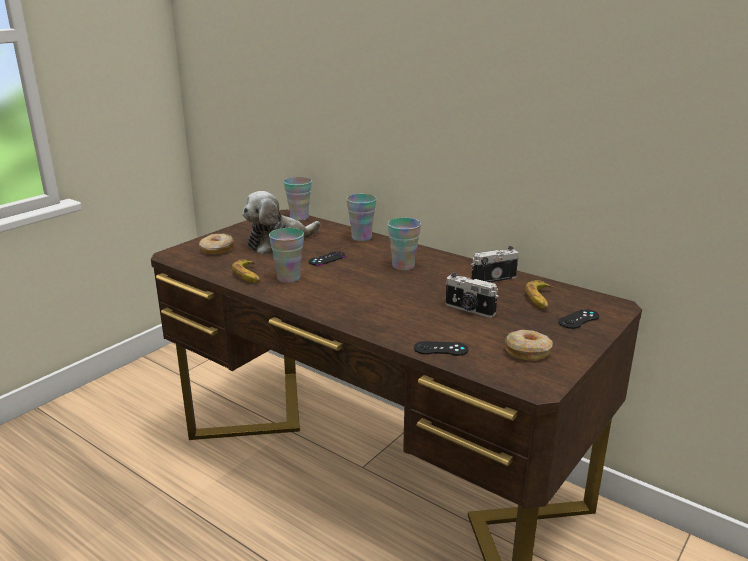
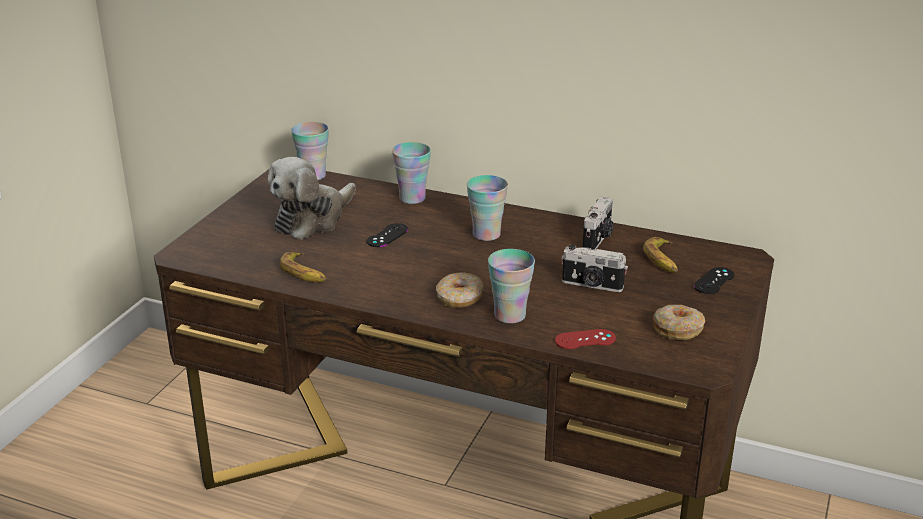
camera: 15 degrees left, 5 degrees up
donut [199,234,234,254] -> donut moved to [436,272,484,308]
cup [269,228,304,283] -> cup moved to [488,249,535,324]
black game controller [414,341,468,356] -> red game controller [555,329,616,349]
camera [471,246,518,282] -> camera turned 150 degrees clockwise [583,196,613,250]

